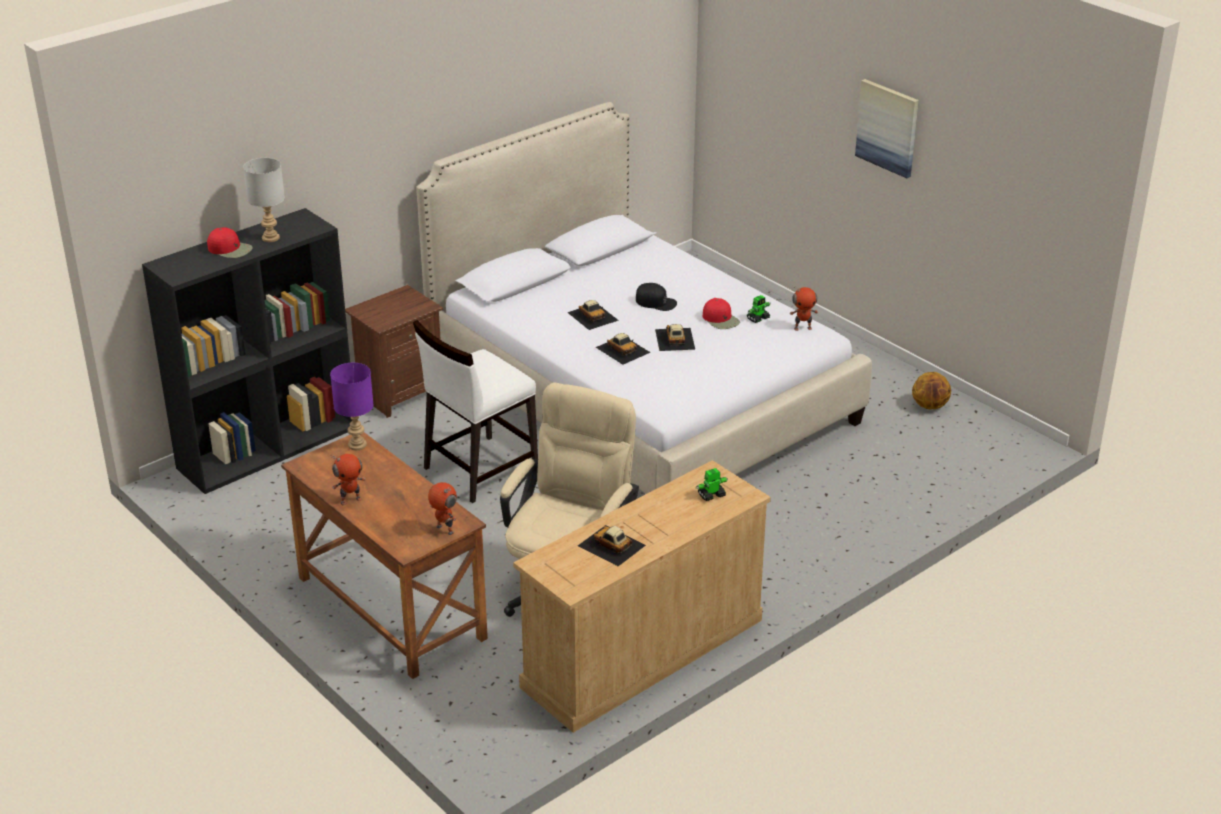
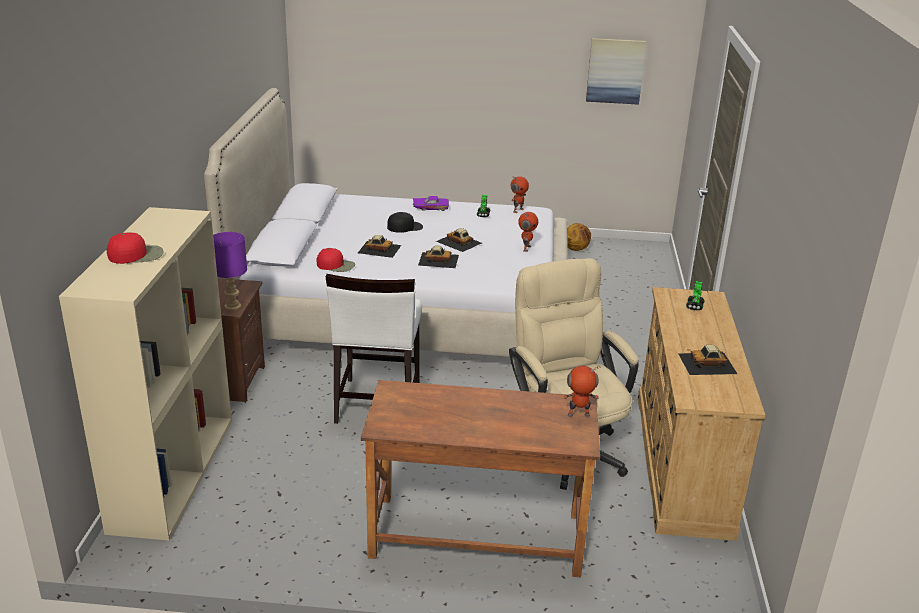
camera: 45 degrees left, 5 degrees down
black bookcase [142,208,352,494] -> beige bookcase [59,207,232,540]
grey table lamp [243,158,285,242] -> none
purple table lamp [330,363,374,450] -> purple table lamp moved to [213,232,247,311]
toy robot [331,454,365,506] -> toy robot moved to [518,212,538,252]
red cap [703,298,740,329] -> red cap moved to [317,248,355,272]
picture [855,79,919,178] -> picture moved to [586,38,647,105]
none -> purple toy car [413,196,449,211]

